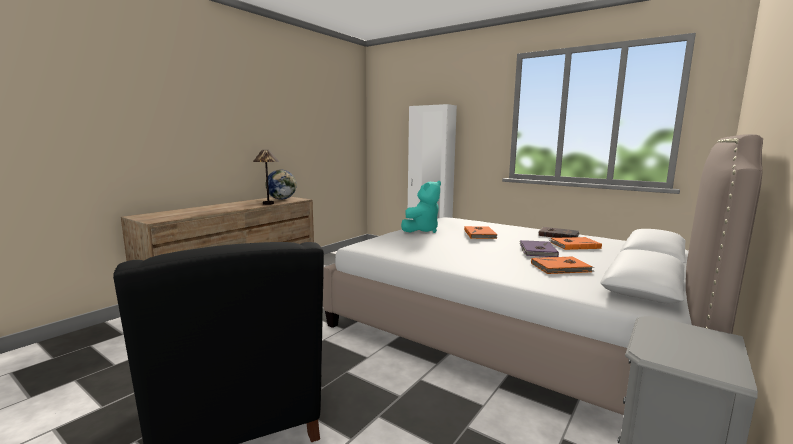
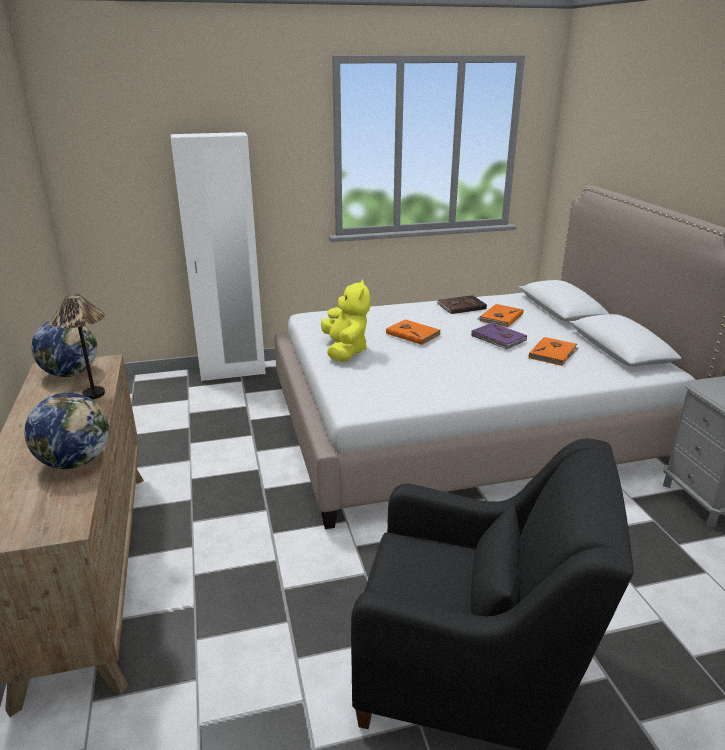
camera: 50 degrees left, 15 degrees up
turquoise plush toy [401,181,441,233] -> yellow plush toy [321,280,370,362]
none -> globe [24,393,109,469]

